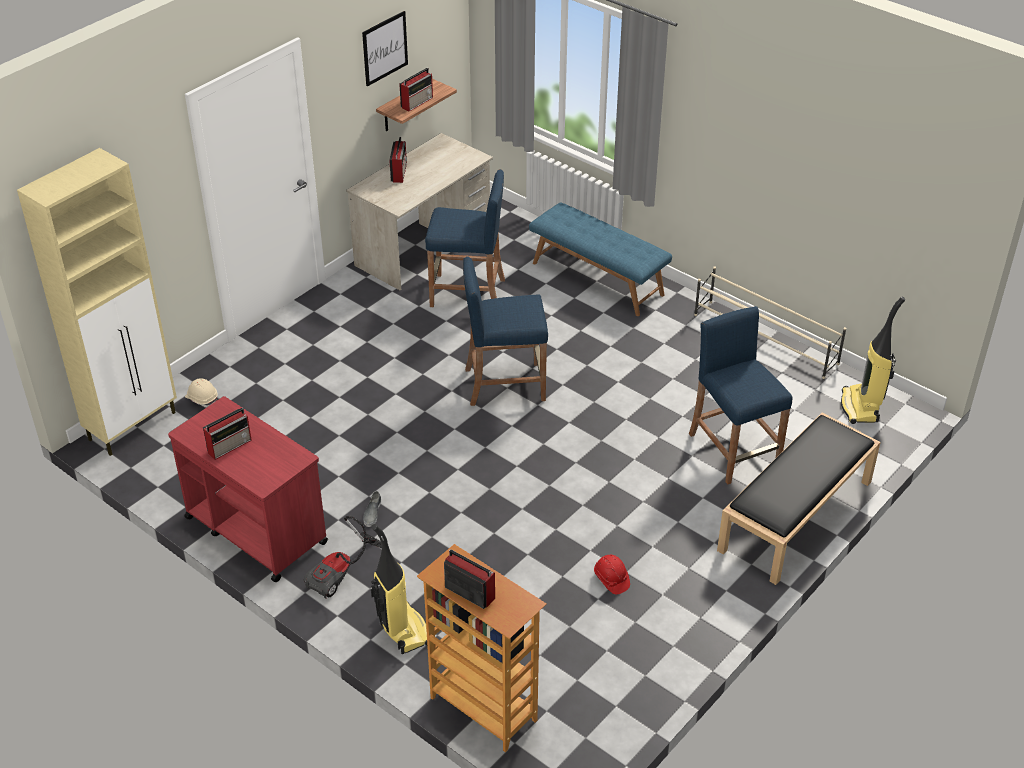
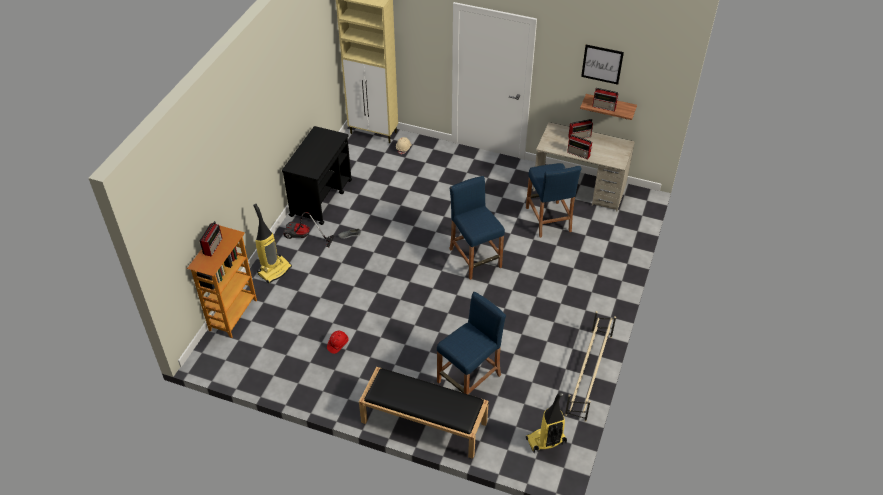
camera: 70 degrees right, 5 degrees up
red cart [168,396,328,582] -> black cart [282,126,352,225]
radio [203,408,252,460] -> radio moved to [567,135,592,160]
blue bench [529,202,672,316] -> none

